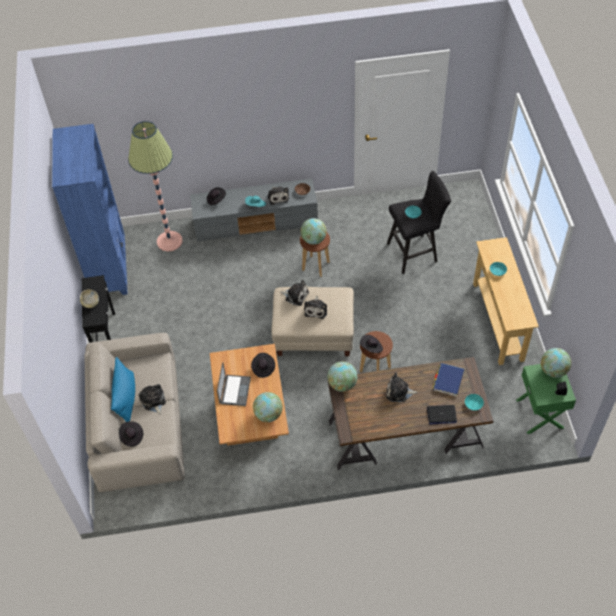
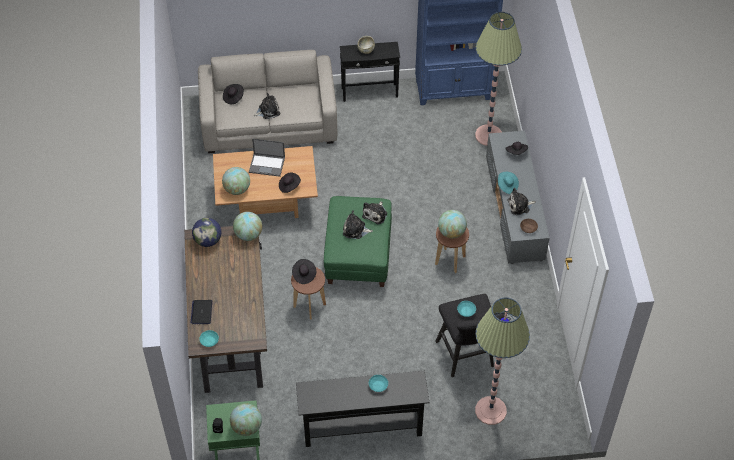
camera: 90 degrees right, 0 degrees up
blue pillow [111,357,135,422] -> none
beige ottoman [271,287,354,356] -> green ottoman [324,196,392,287]
plush toy [386,372,418,402] -> none
blue book [433,363,464,396] -> none
beige console table [473,237,539,365] -> black console table [296,371,429,447]
none -> globe [192,218,221,247]
none -> floor lamp [475,298,530,425]

